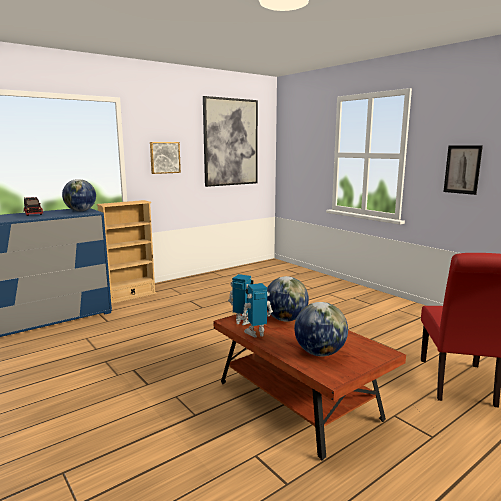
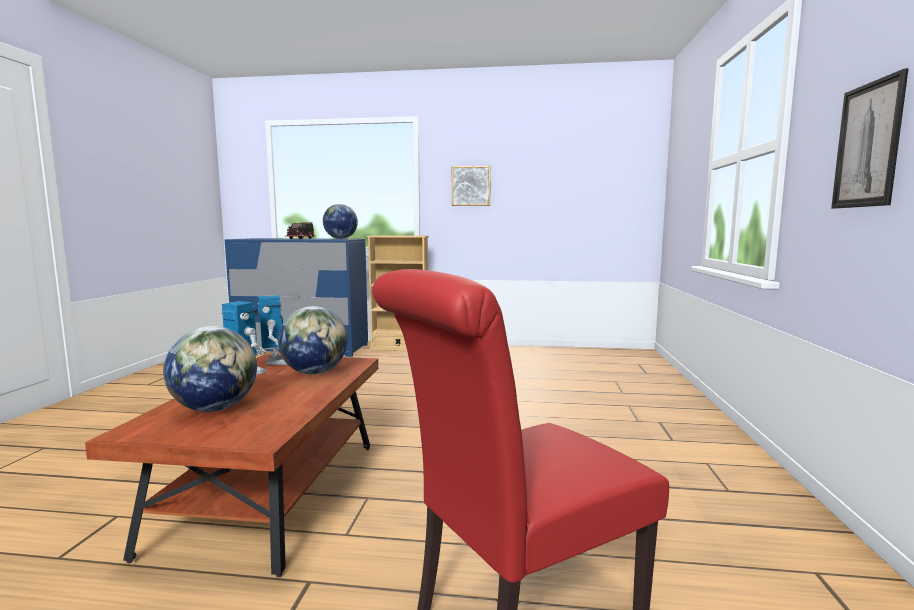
camera: 45 degrees right, 5 degrees down
picture [203,96,258,187] -> none

